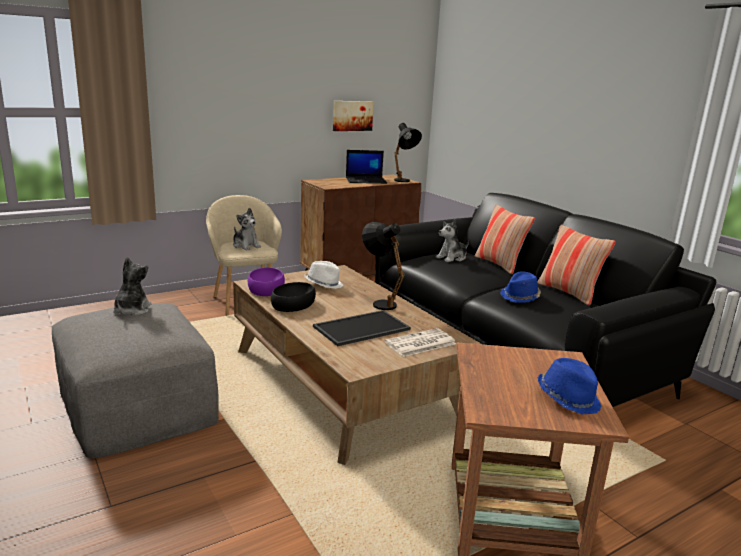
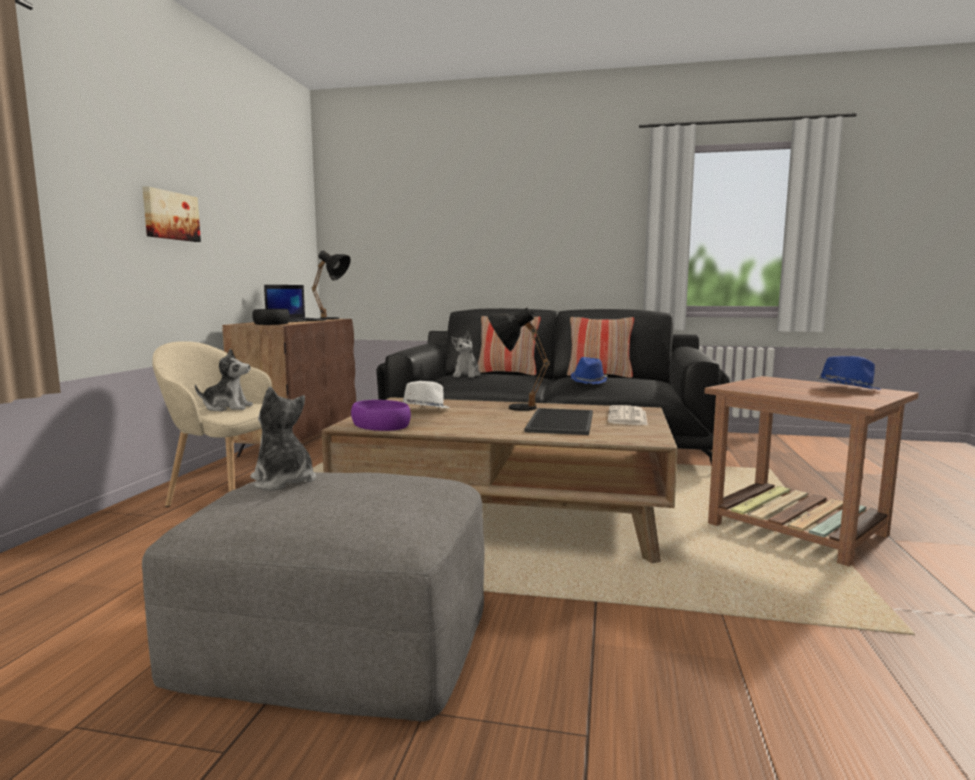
camera: 45 degrees left, 10 degrees down
black bowl [271,282,316,312] -> black bowl moved to [252,309,290,325]
picture [333,101,374,131] -> picture moved to [142,187,201,242]

